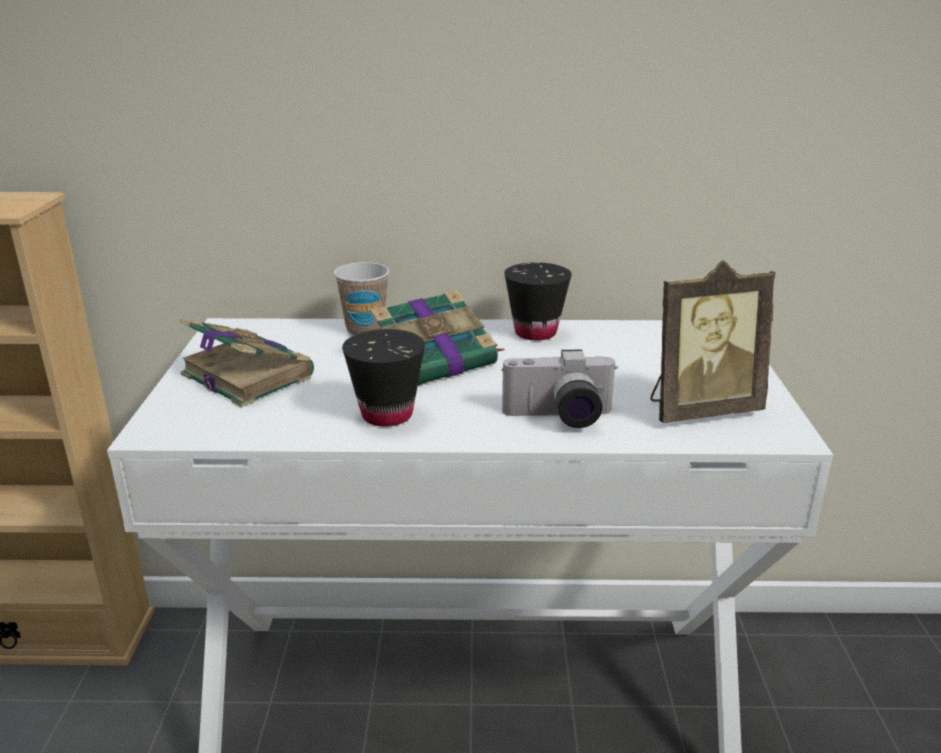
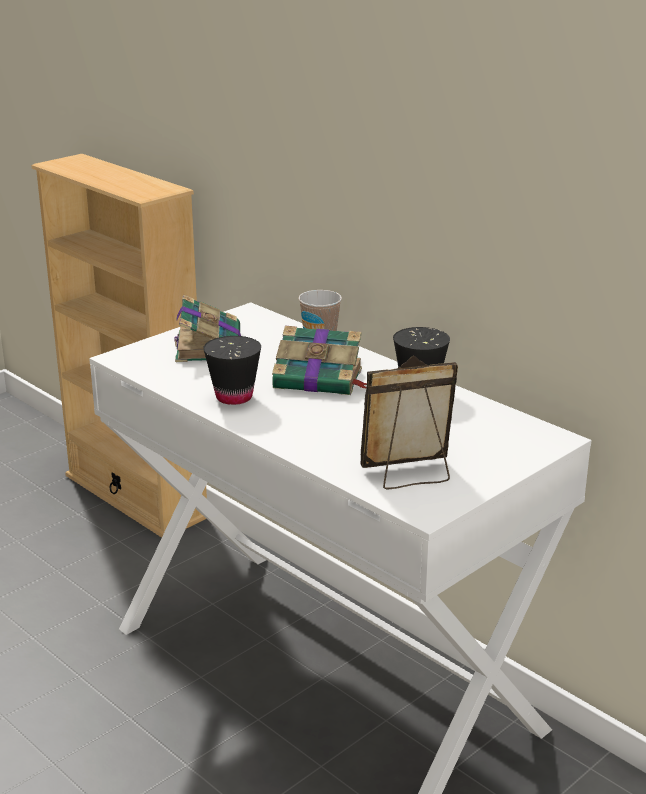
camera: 45 degrees right, 0 degrees up
camera [502,350,618,428] -> none
picture frame [650,260,775,423] -> picture frame turned 135 degrees clockwise [360,356,458,489]

